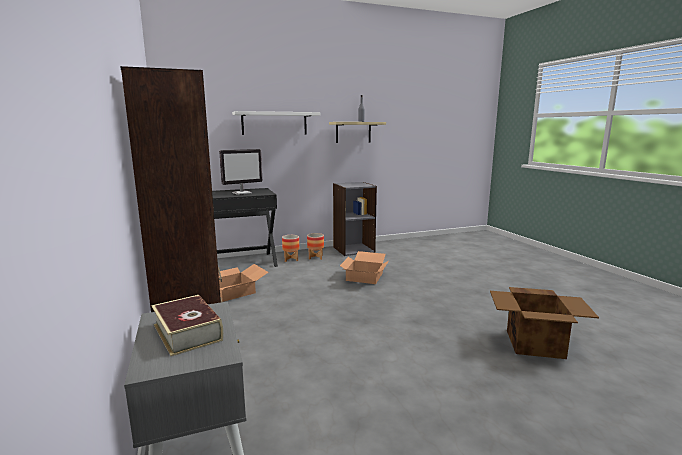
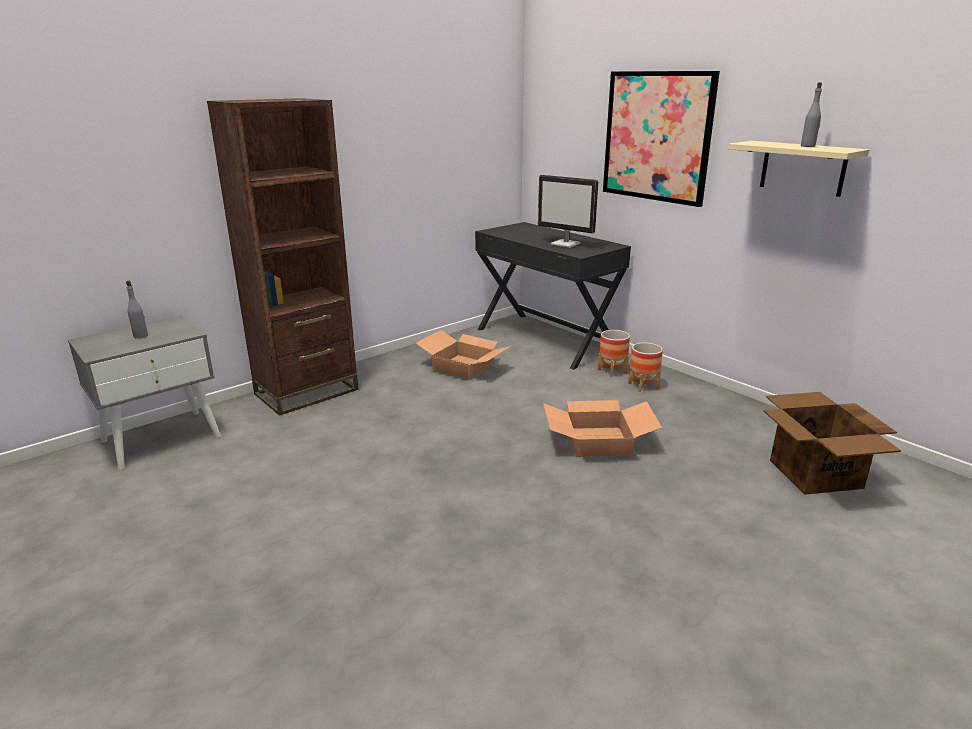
camera: 70 degrees right, 10 degrees up
book [152,295,223,356] -> grey bottle [126,281,148,339]
white shelf [232,111,321,135] -> picture [603,71,720,207]
grey bookcase [333,182,377,256] -> none
cardboard box [490,287,599,359] -> cardboard box moved to [763,392,901,495]

